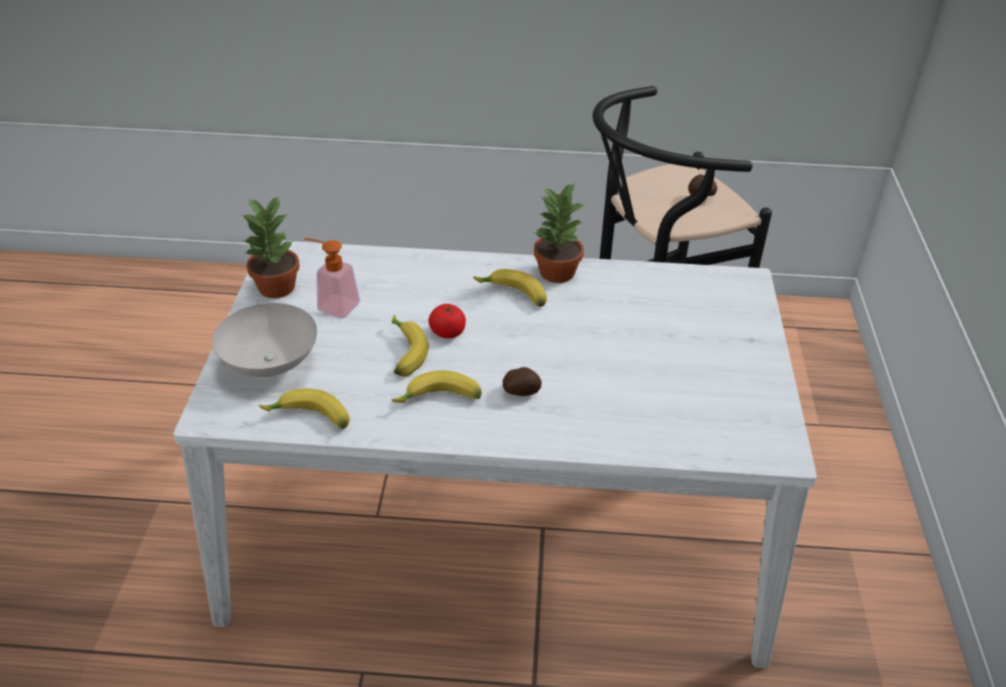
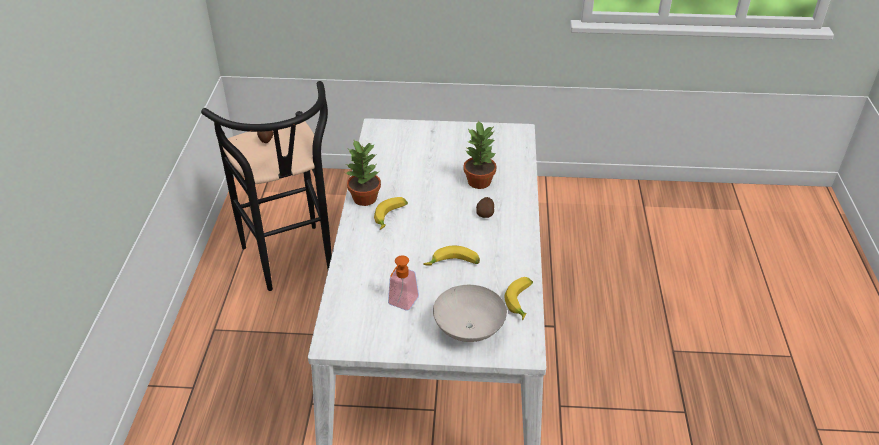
camera: 90 degrees left, 0 degrees up
potted plant [241,196,300,298] -> potted plant moved to [463,120,497,189]
banana [392,371,482,403] -> none
tomato [428,304,466,338] -> none

